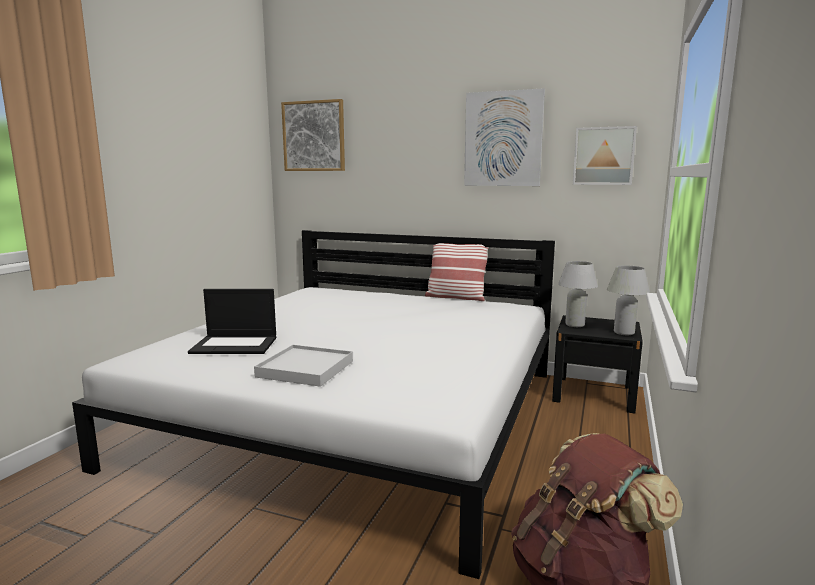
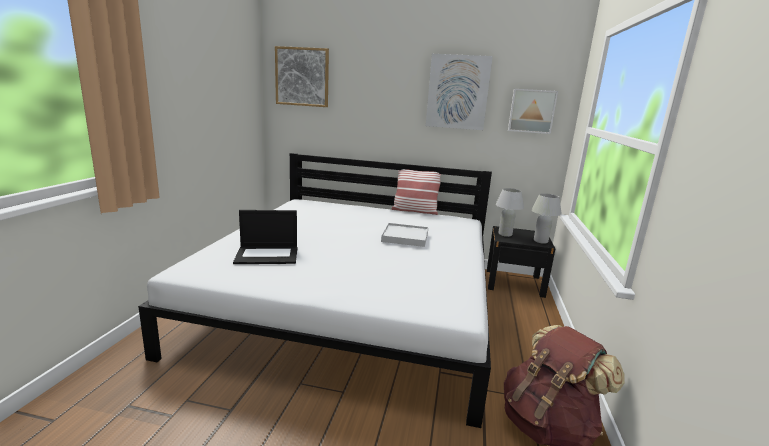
camera: 10 degrees left, 5 degrees up
white tray [254,345,353,387] -> white tray moved to [381,223,428,247]

